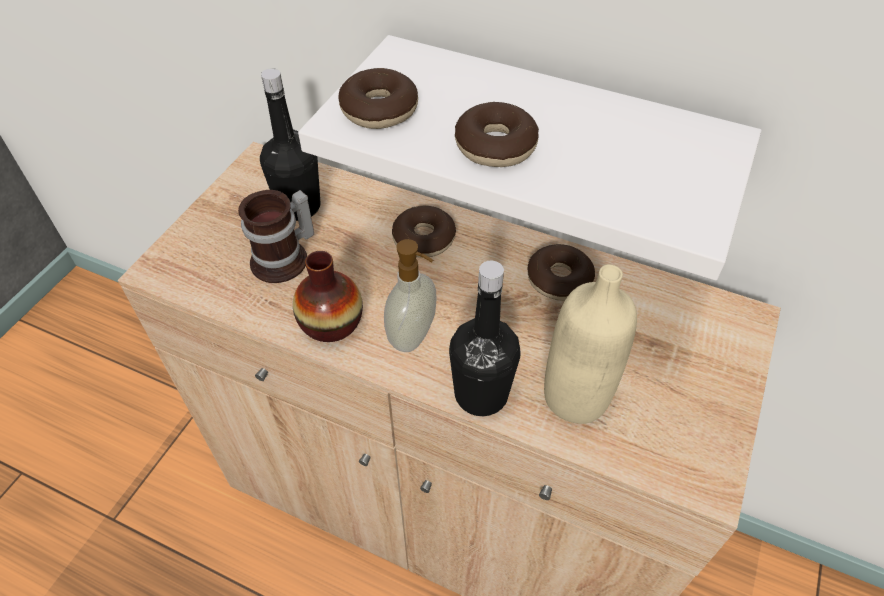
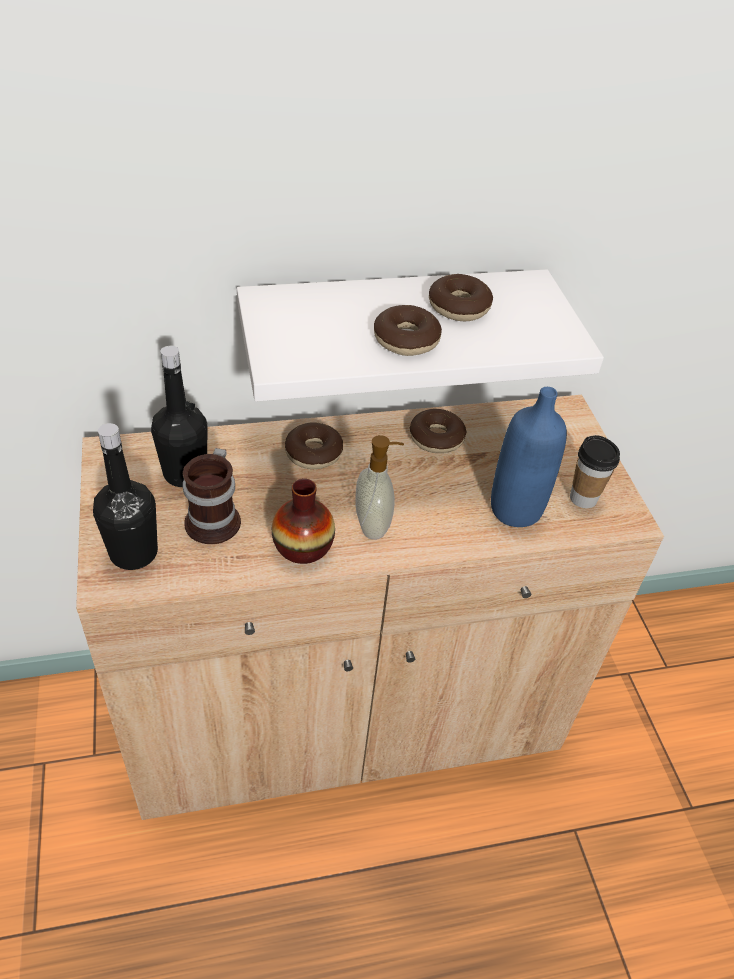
camera: 40 degrees left, 5 degrees down
donut [338,68,418,129] -> donut moved to [429,274,493,321]
black bottle [449,260,521,416] -> black bottle moved to [93,423,158,570]
beige bottle [544,265,637,424] -> blue bottle [491,387,567,527]
none -> cup [570,435,620,508]

